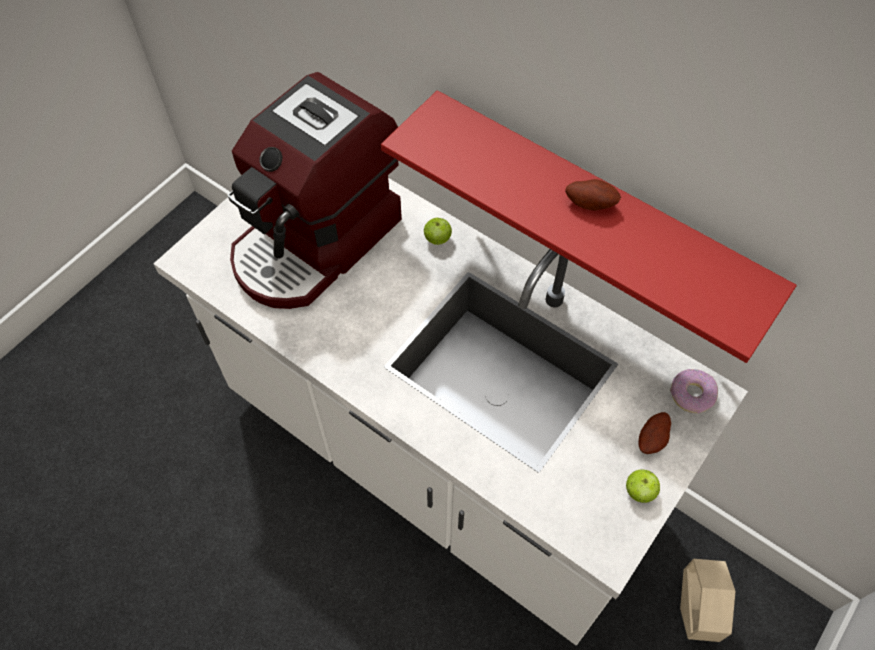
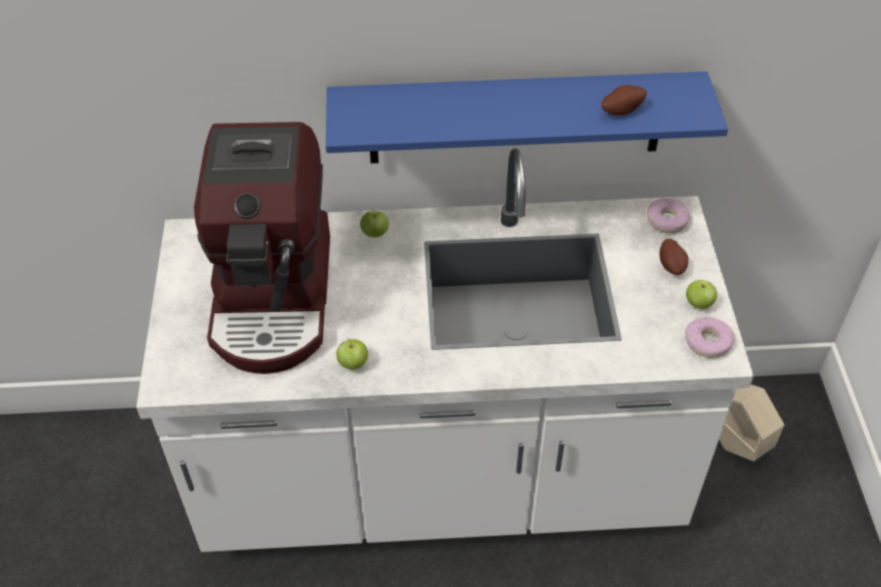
camera: 40 degrees left, 10 degrees down
red shelf [381,90,797,363] -> blue shelf [326,71,728,163]
potato [565,179,621,211] -> potato moved to [601,85,647,116]
none -> apple [336,338,368,370]
none -> donut [685,317,734,358]

